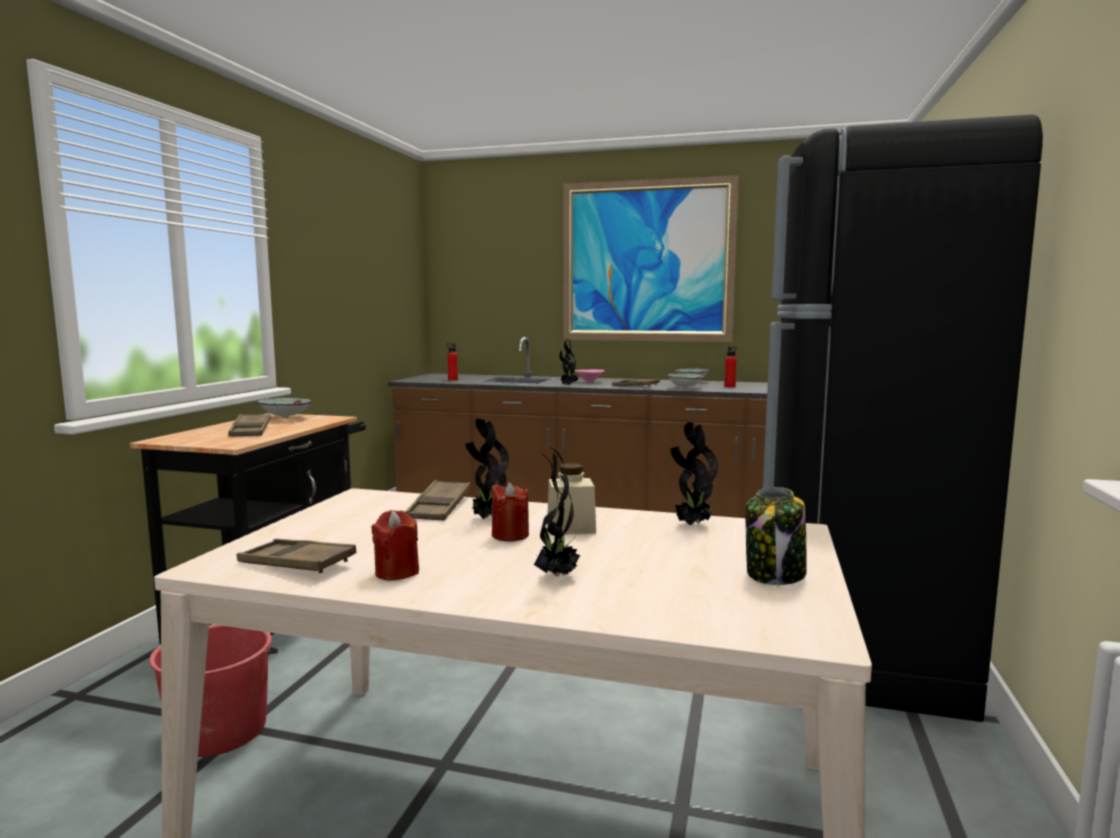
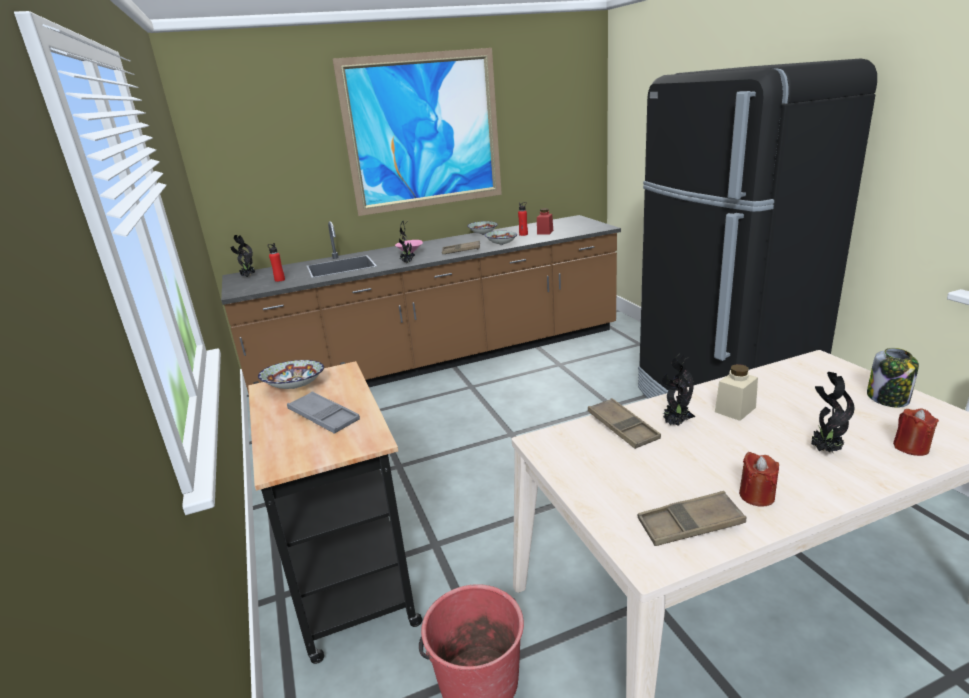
camera: 35 degrees left, 15 degrees up
brown tray [228,414,271,436] -> grey tray [287,391,360,434]
red candle [491,482,529,541] -> red candle moved to [893,408,939,456]
potted plant [671,422,718,526] -> potted plant moved to [230,235,255,277]
none -> red jar [537,208,553,235]

